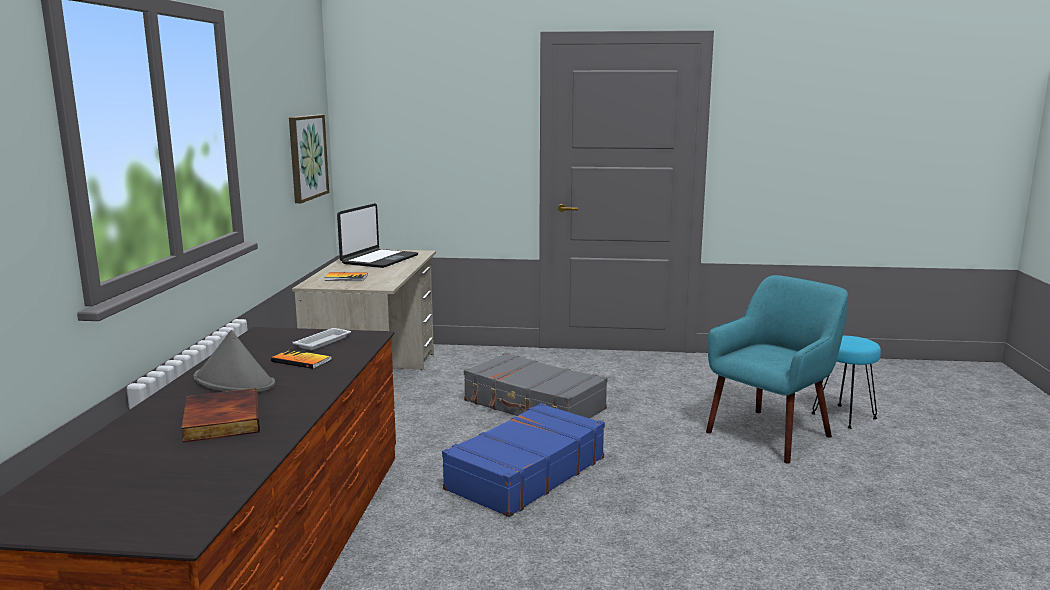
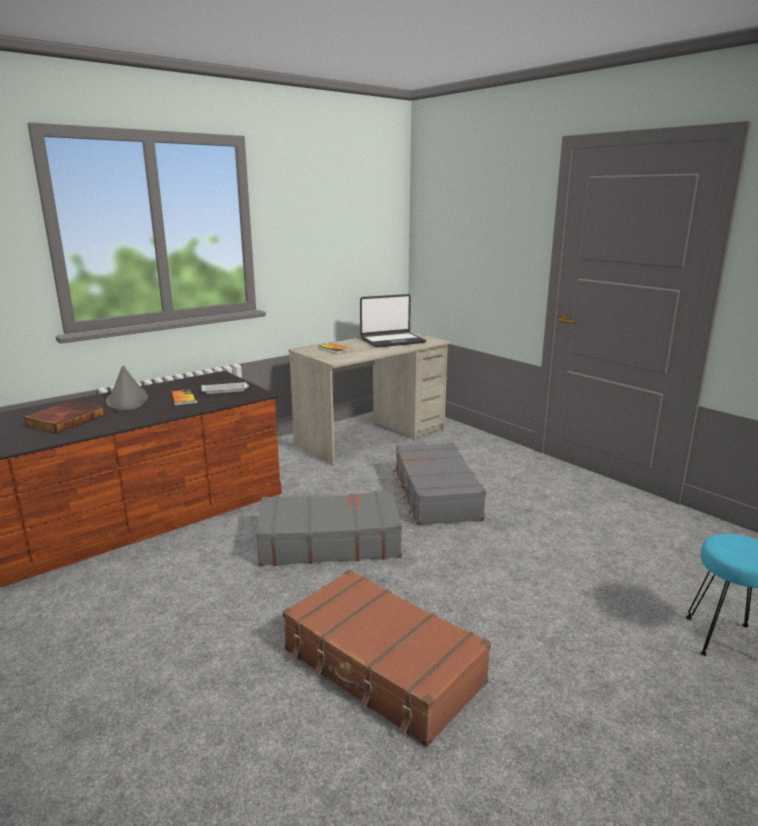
camera: 45 degrees right, 5 degrees up
picture [289,115,329,203] -> none
blue suitcase [442,403,605,517] -> grey suitcase [256,491,402,566]
turquoise armchair [706,275,848,464] -> none
none -> brown suitcase [283,569,491,747]

